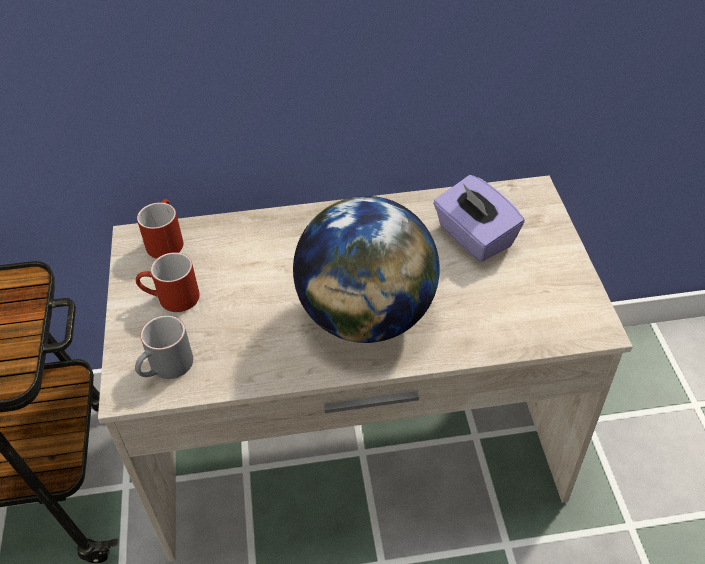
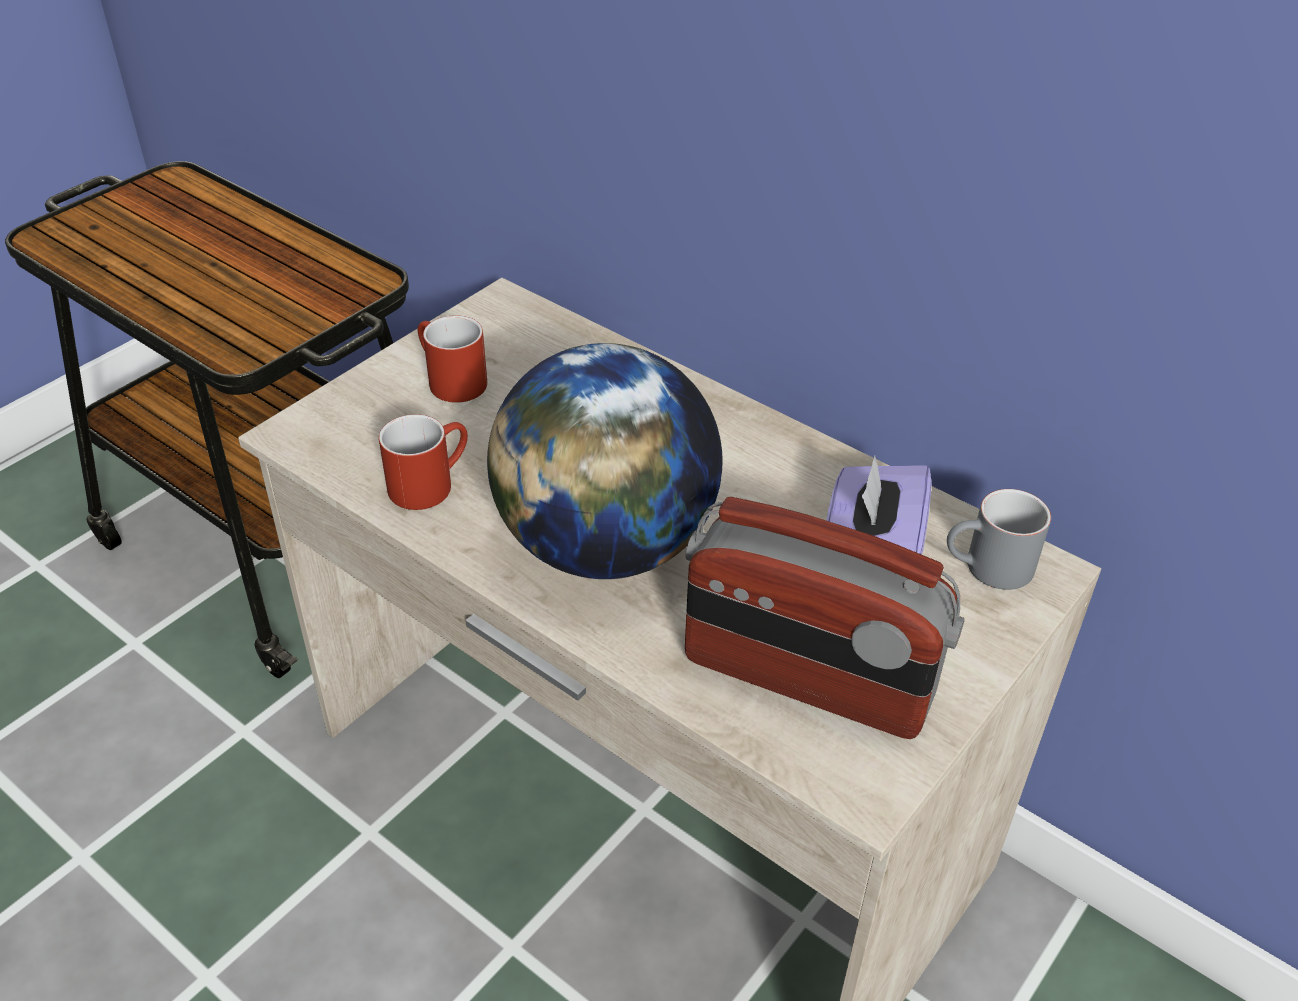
camera: 45 degrees right, 5 degrees down
grey mug [135,315,193,379] -> grey mug moved to [947,489,1051,590]
red mug [137,199,183,259] -> red mug moved to [379,414,468,510]
none -> radio [685,497,965,739]

